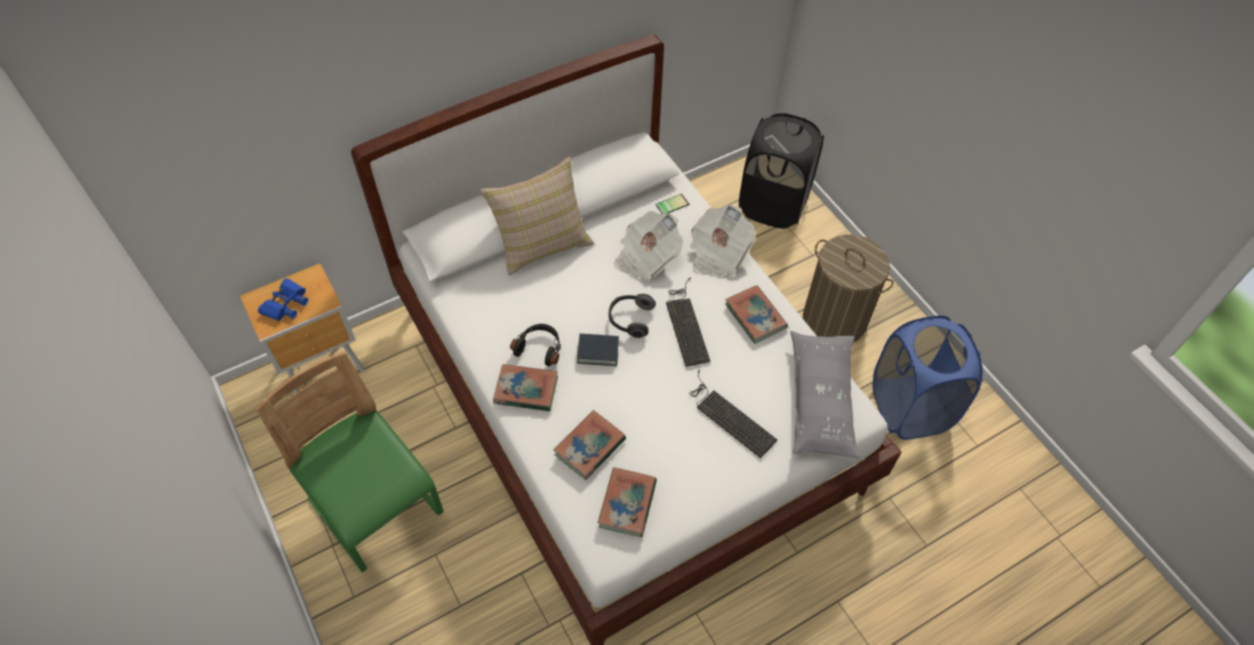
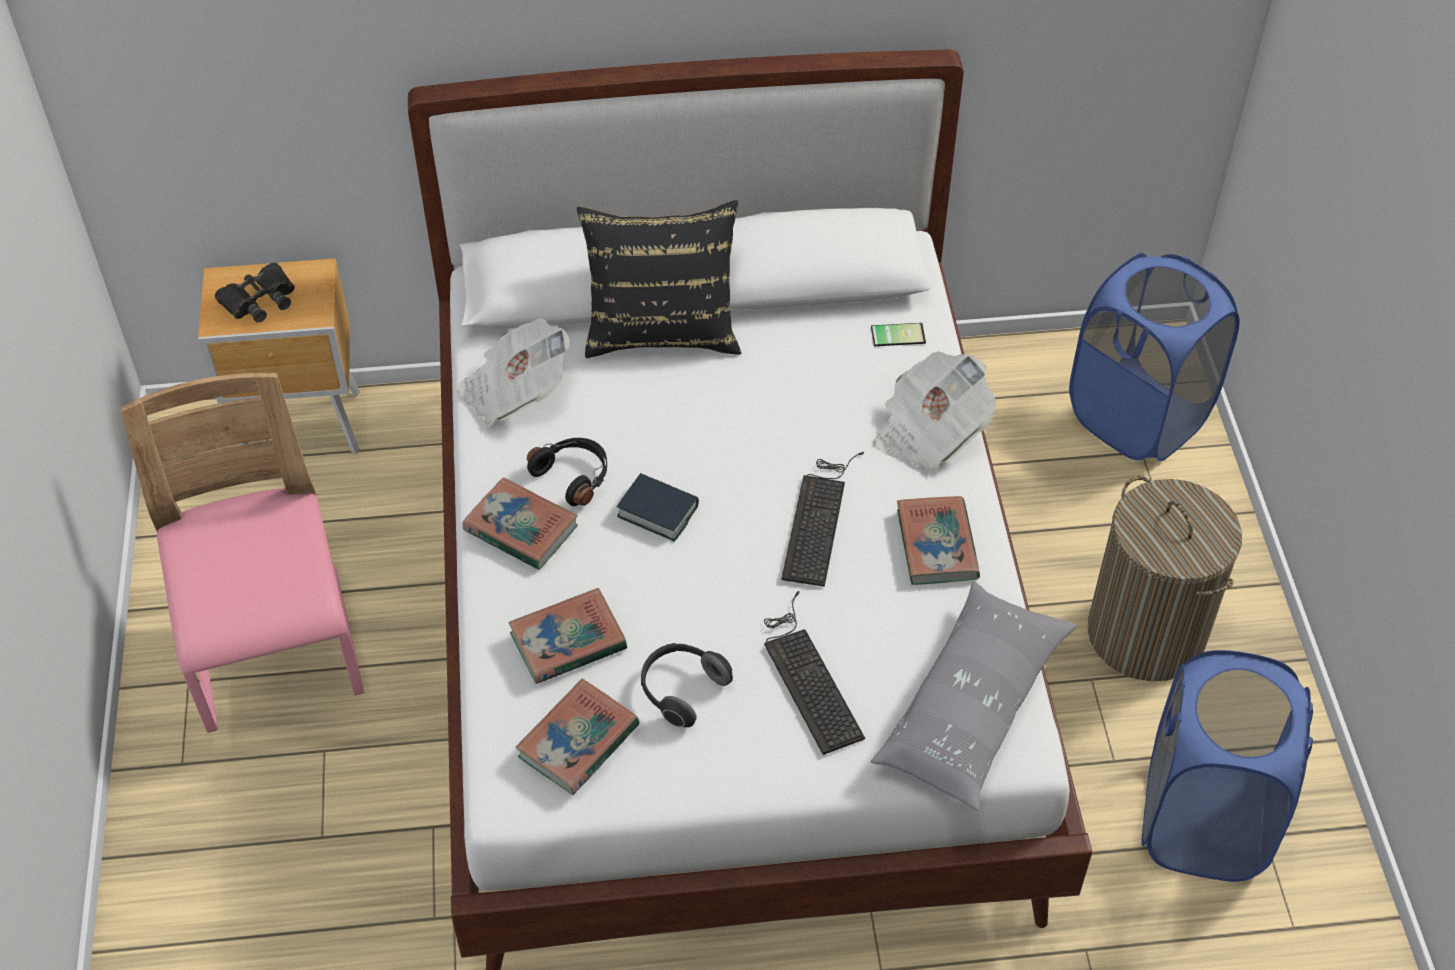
camera: 25 degrees right, 5 degrees down
green chair [255,351,444,573] -> pink chair [120,373,364,733]
blue binoculars [258,278,308,321] -> black binoculars [215,262,295,323]
beige pillow [480,157,594,276] -> black pillow [577,200,741,358]
headphones [609,294,656,338] -> headphones moved to [641,643,733,727]
newspaper [614,211,683,281] -> newspaper moved to [457,318,571,425]
black laundry basket [739,113,824,229] -> blue laundry basket [1069,253,1240,461]

